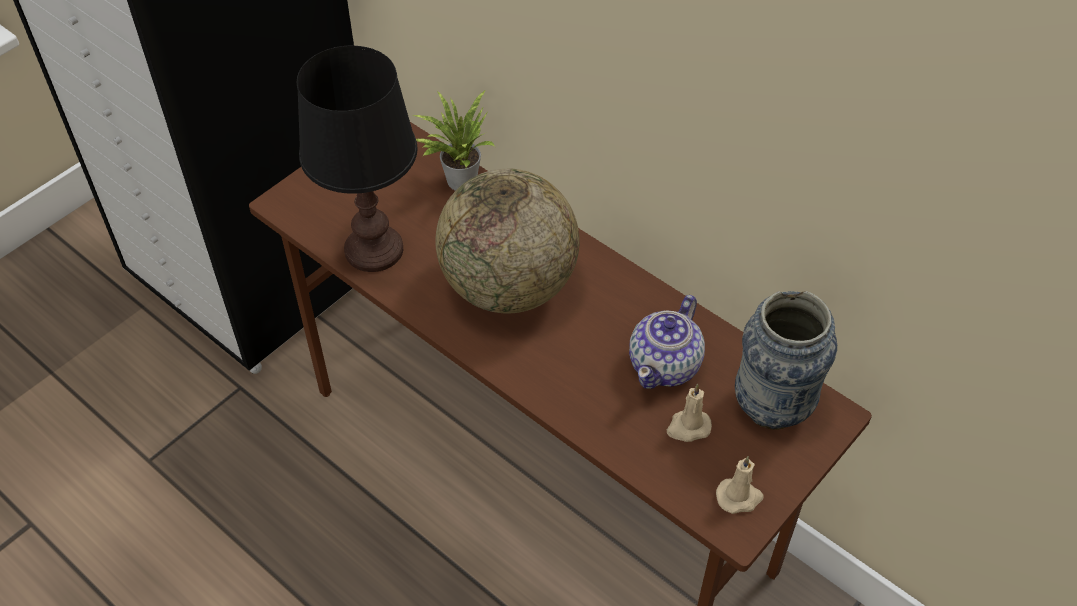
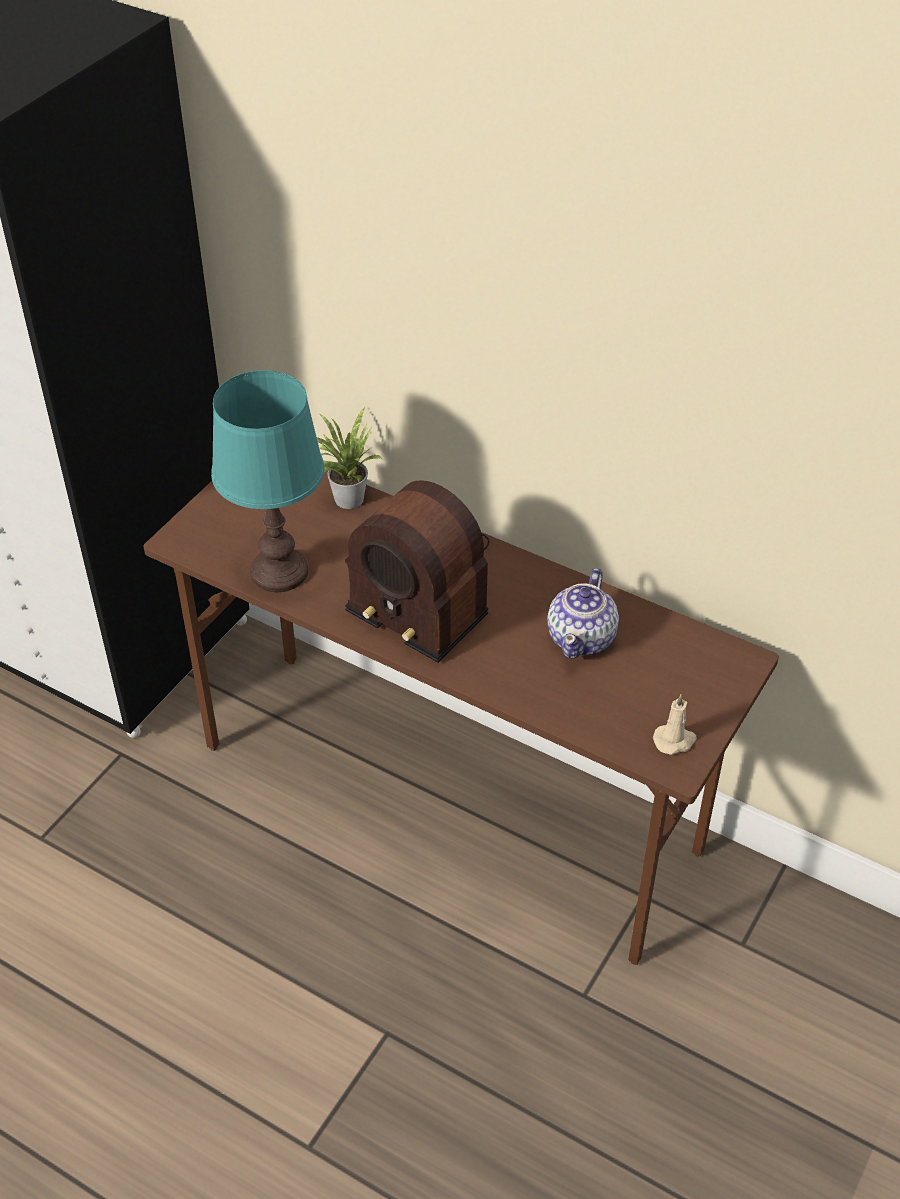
camera: 10 degrees left, 5 degrees down
black table lamp [297,46,418,272] -> turquoise table lamp [211,370,325,592]
globe [435,169,580,313] -> radio [345,480,490,663]
beige candle [667,384,712,442] -> none
vase [735,291,837,430] -> none

